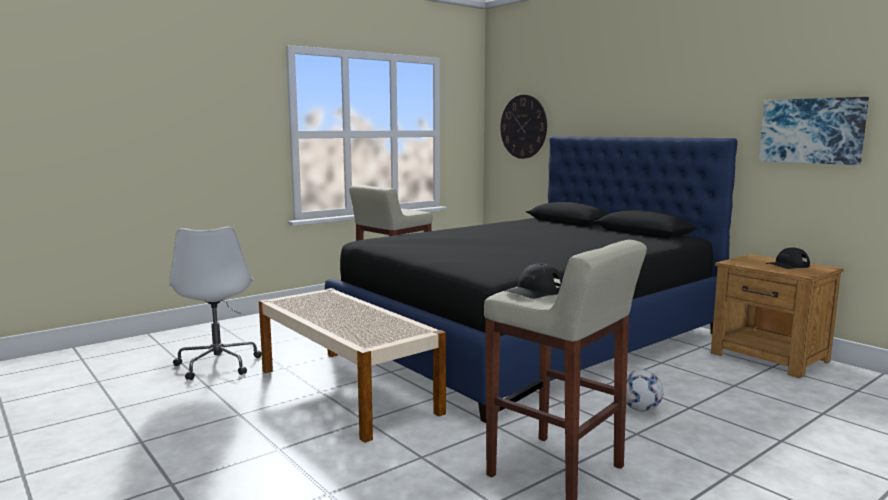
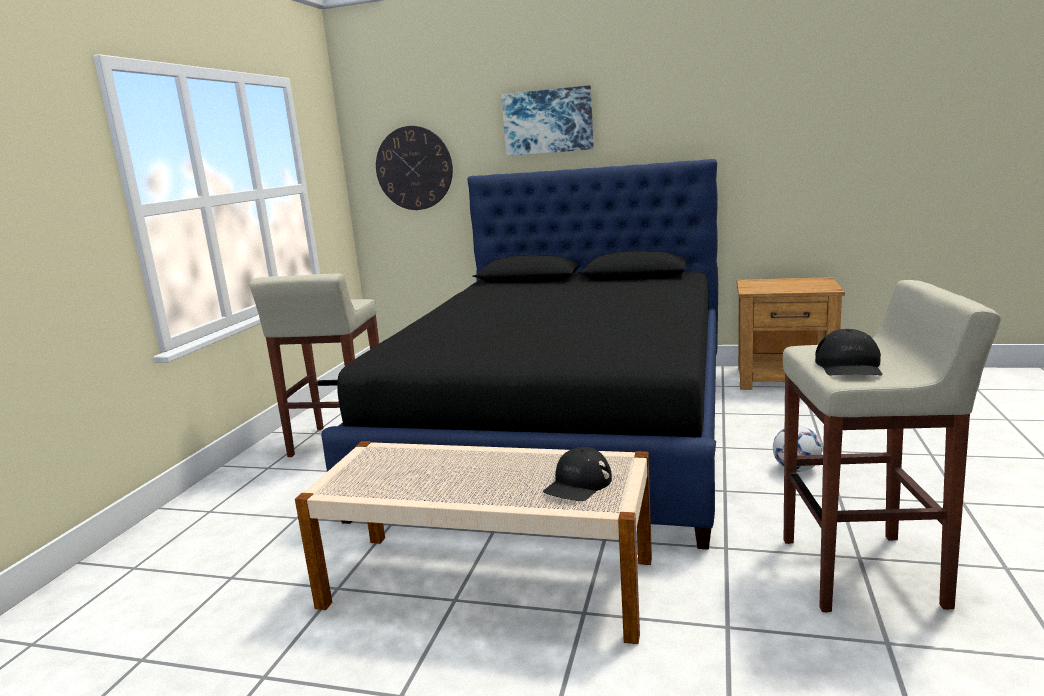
camera: 35 degrees left, 5 degrees up
white office chair [169,227,262,380] -> none
picture [759,97,869,165] -> picture moved to [501,85,594,156]
black cap [765,247,810,269] -> black cap moved to [543,447,612,501]

